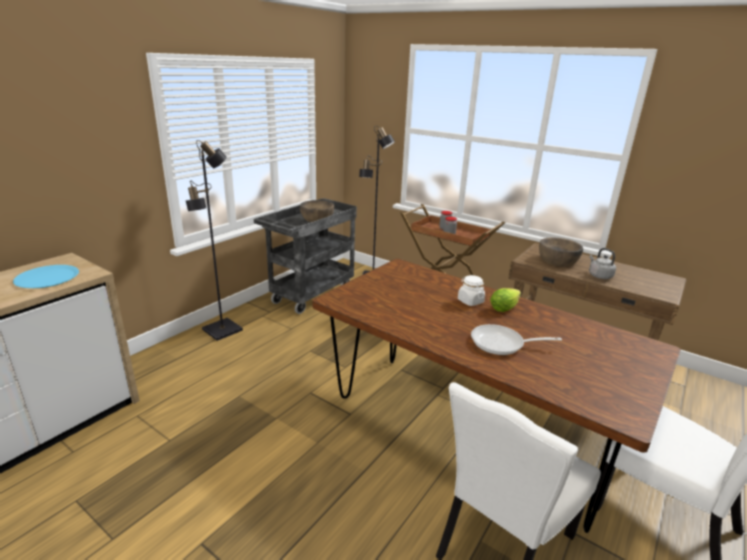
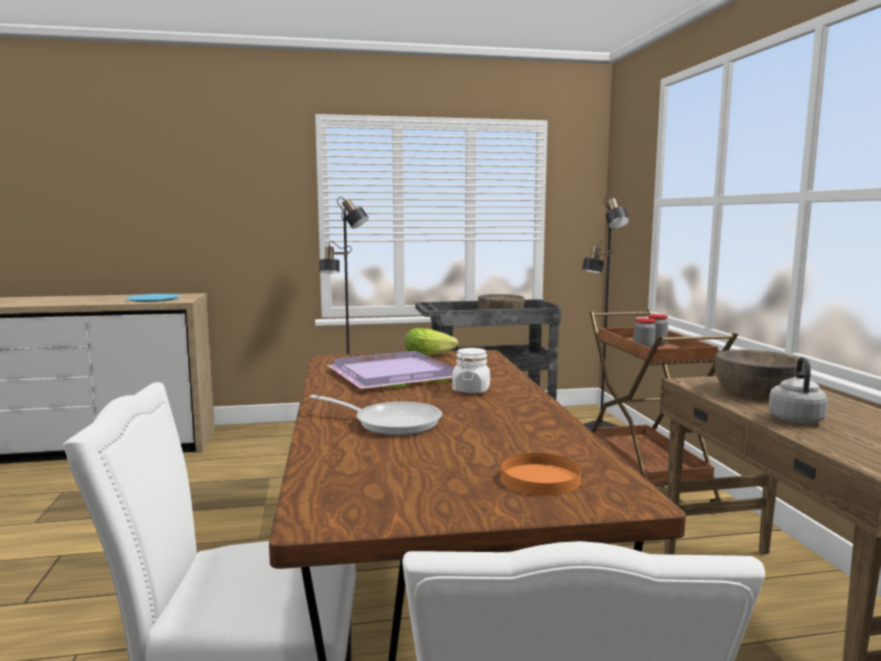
camera: 45 degrees right, 15 degrees down
frying pan [471,324,562,355] -> frying pan turned 150 degrees clockwise [310,395,442,436]
lettuce [490,288,521,312] -> lettuce moved to [405,328,458,356]
none -> purple tray [327,351,454,389]
none -> orange plate [501,453,581,495]

